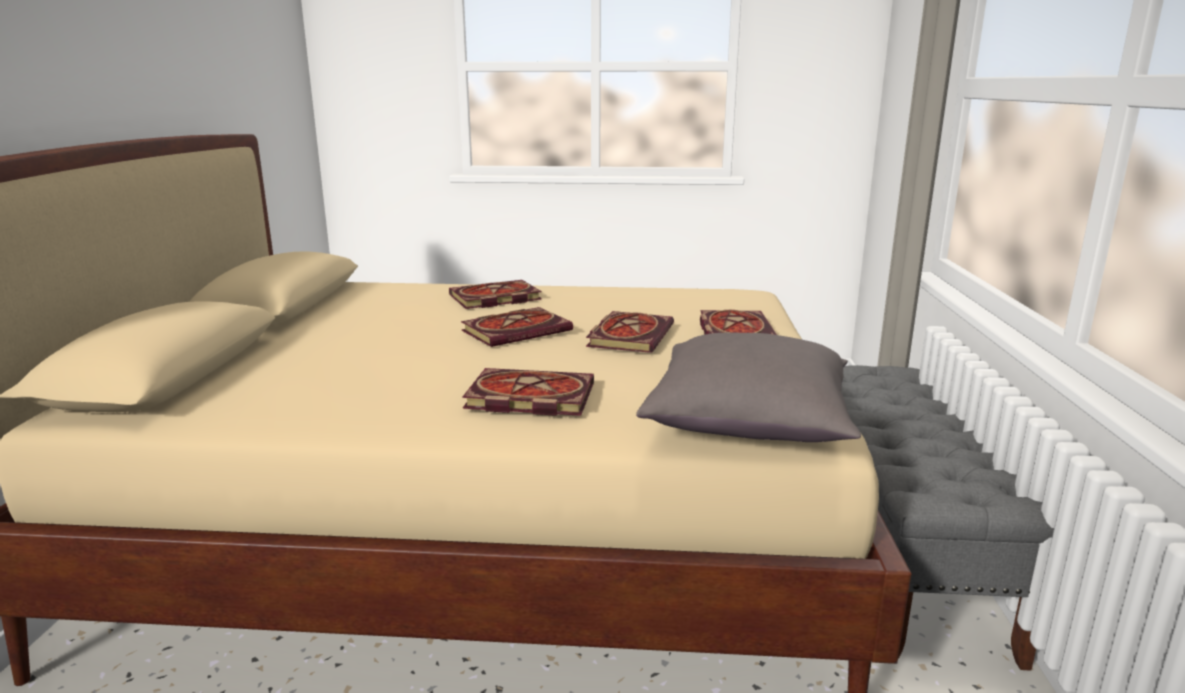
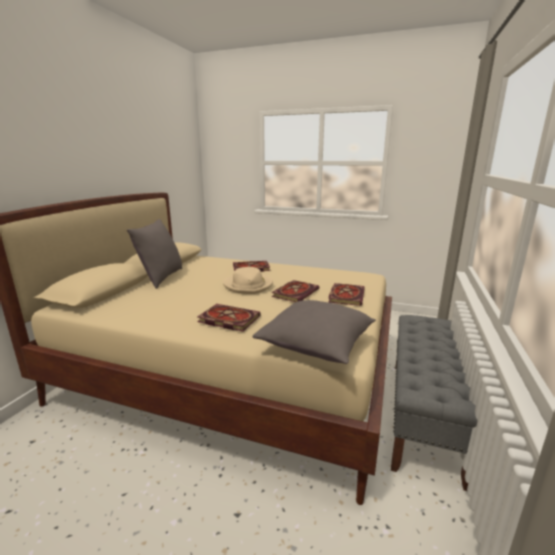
camera: 15 degrees right, 0 degrees up
book [461,307,573,347] -> beige hat [223,267,273,294]
none -> grey pillow [127,219,182,289]

